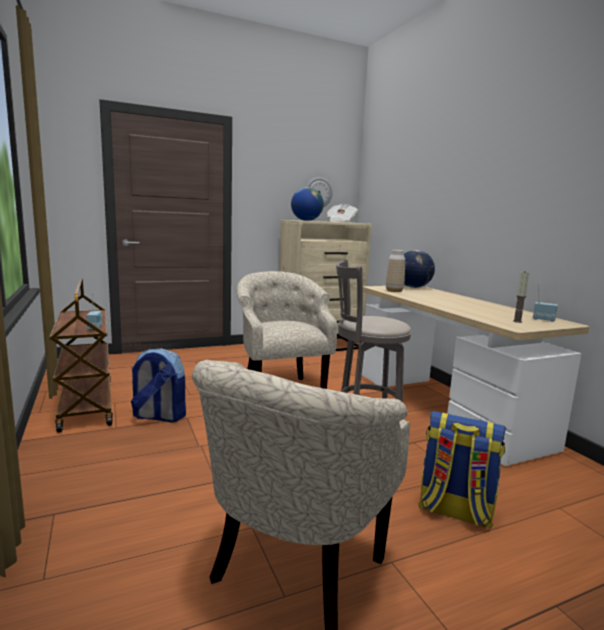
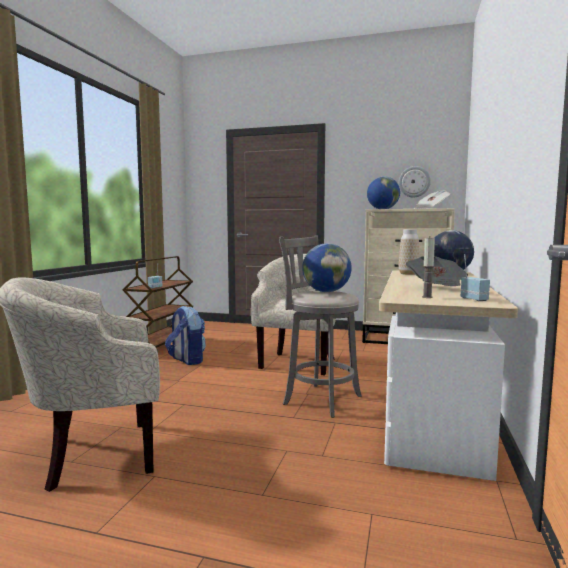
camera: 40 degrees right, 5 degrees down
backpack [418,411,506,529] -> none
none -> globe [302,243,352,292]
none -> newspaper [406,256,468,286]

